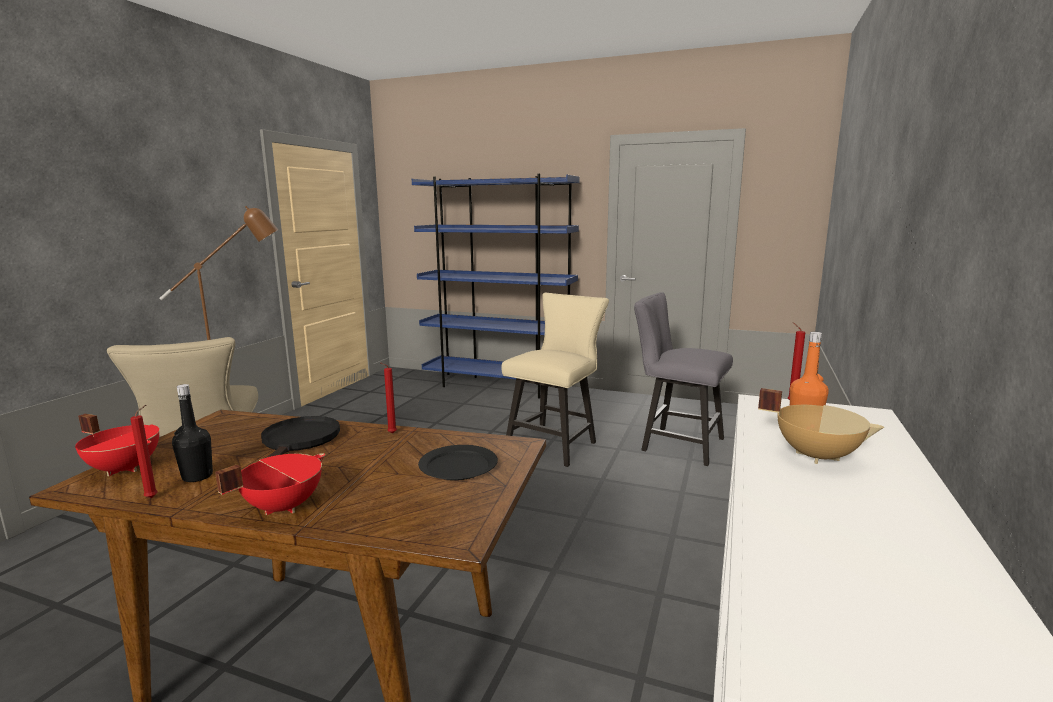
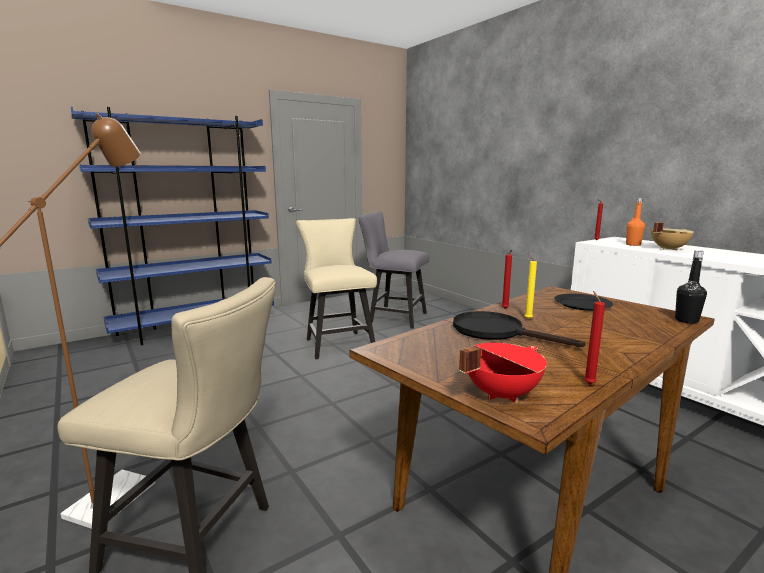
camera: 55 degrees left, 0 degrees up
black bottle [172,384,213,482] -> black bottle moved to [675,250,707,324]
red cooking pot [215,453,325,515] -> none
grey chair [634,292,733,466] -> grey chair turned 45 degrees clockwise [358,211,429,329]
none -> yellow candle [525,254,537,319]

